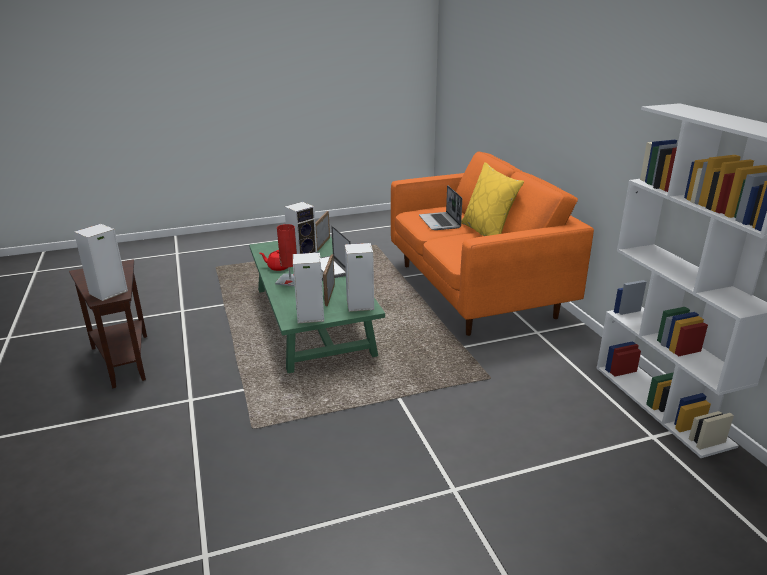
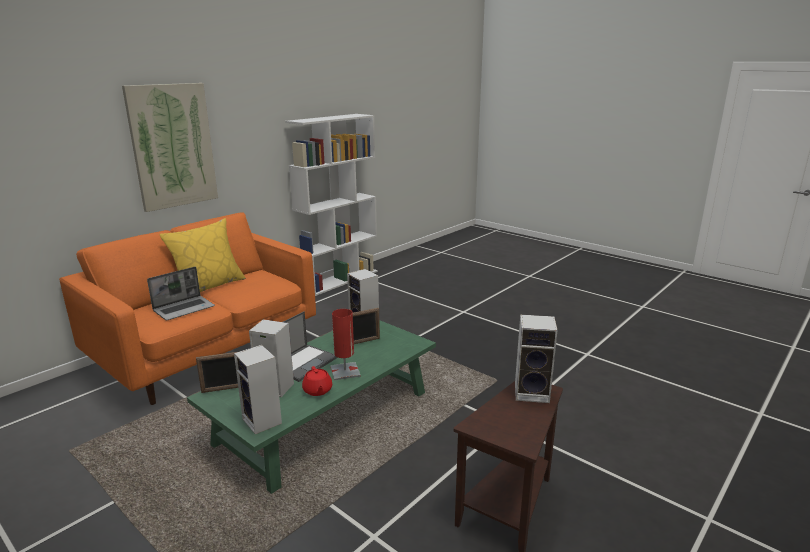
camera: 120 degrees left, 5 degrees down
speaker [293,252,324,323] -> speaker moved to [234,345,282,434]
none -> picture [122,83,218,212]

